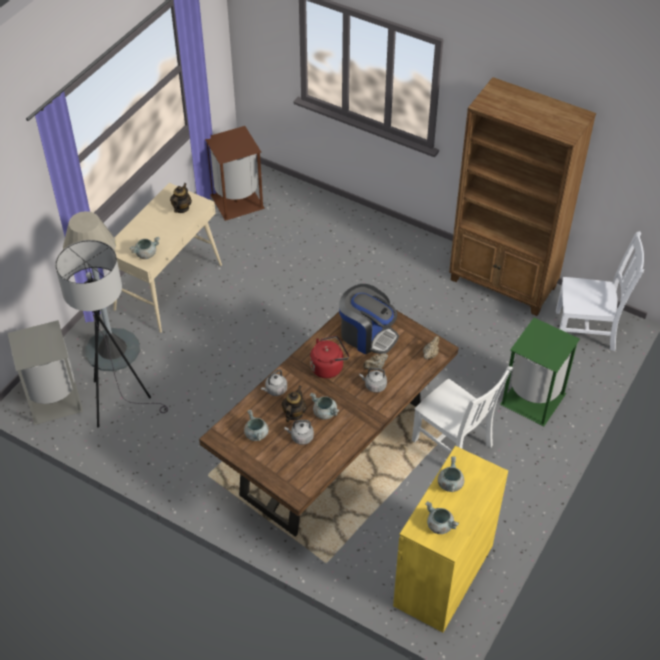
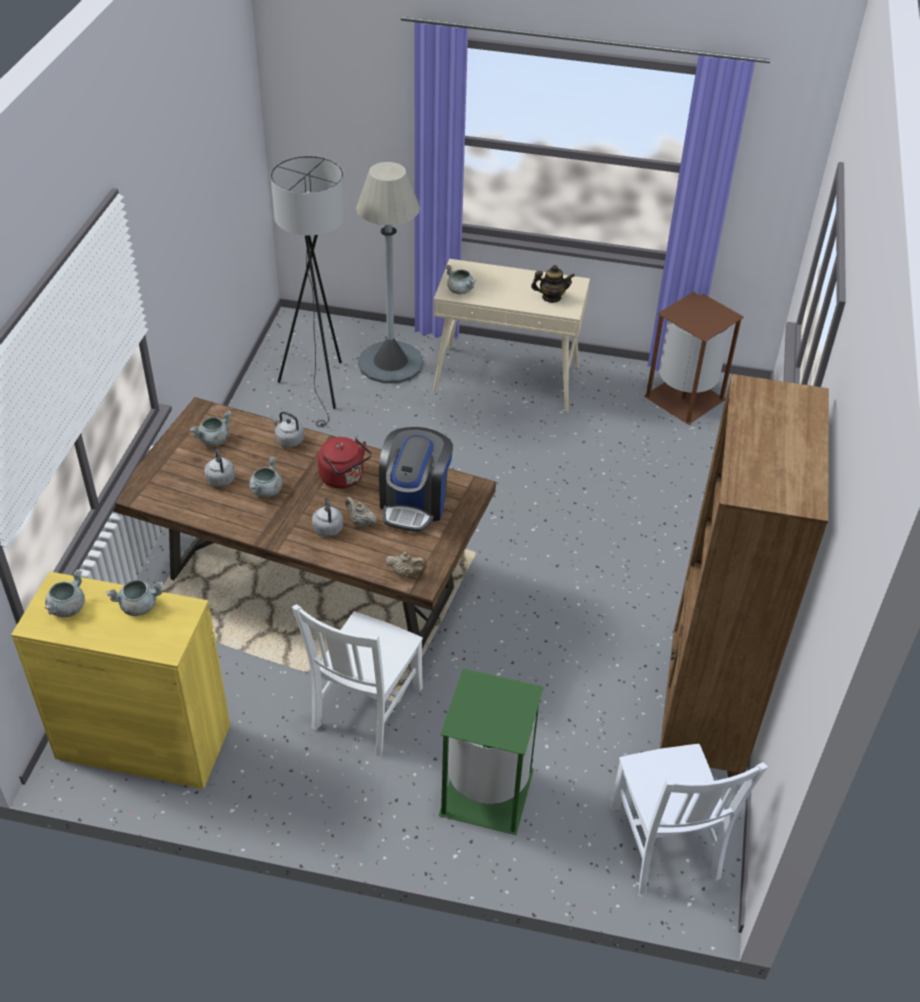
camera: 70 degrees right, 5 degrees down
grey trash can [8,320,83,425] -> none
teapot [282,386,307,422] -> none

